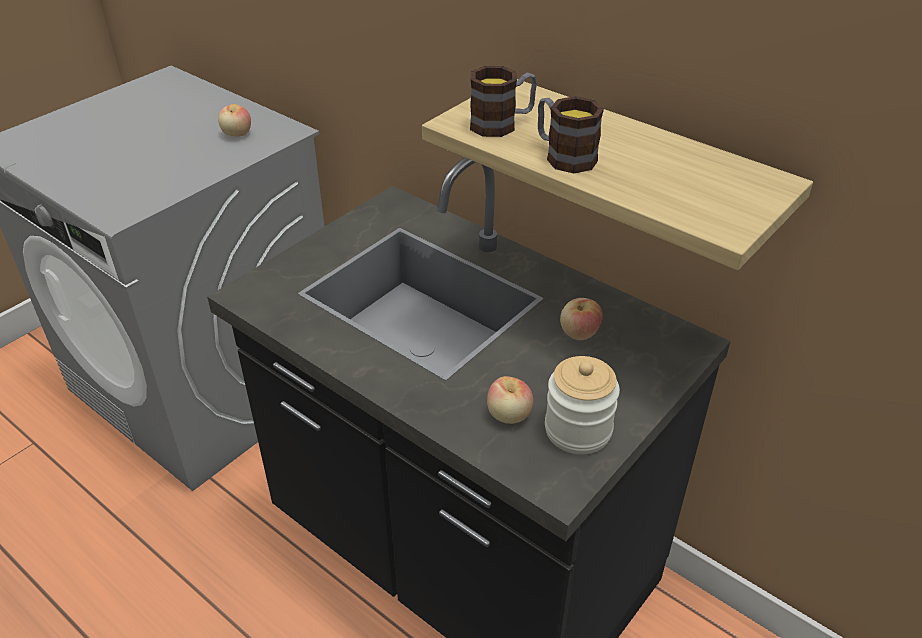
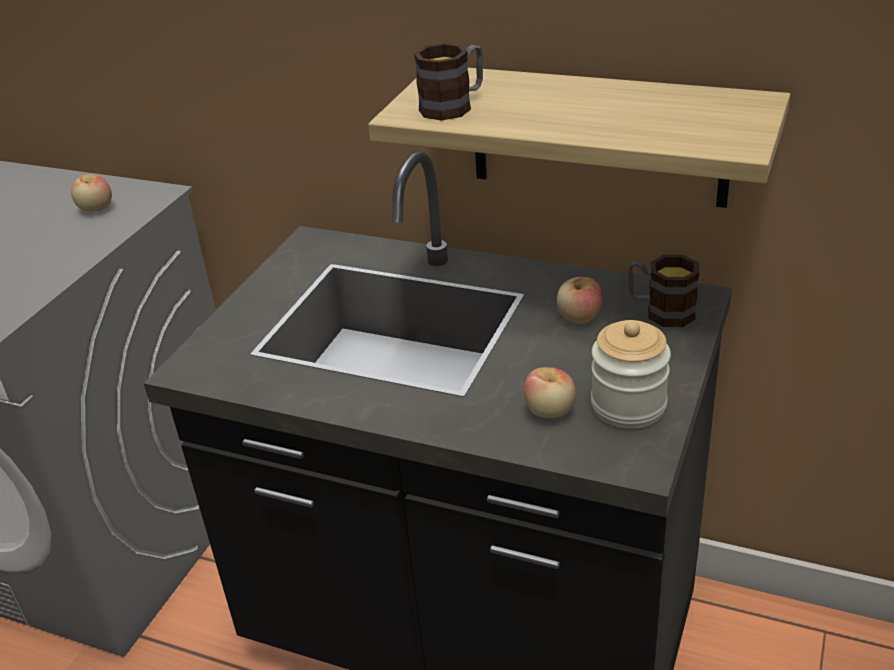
camera: 15 degrees left, 5 degrees down
mug [538,96,604,173] -> mug moved to [628,255,700,327]

